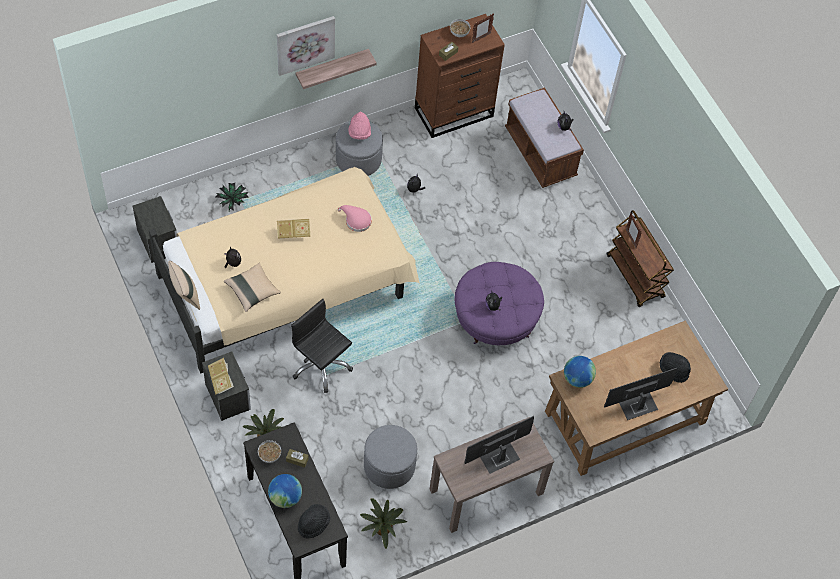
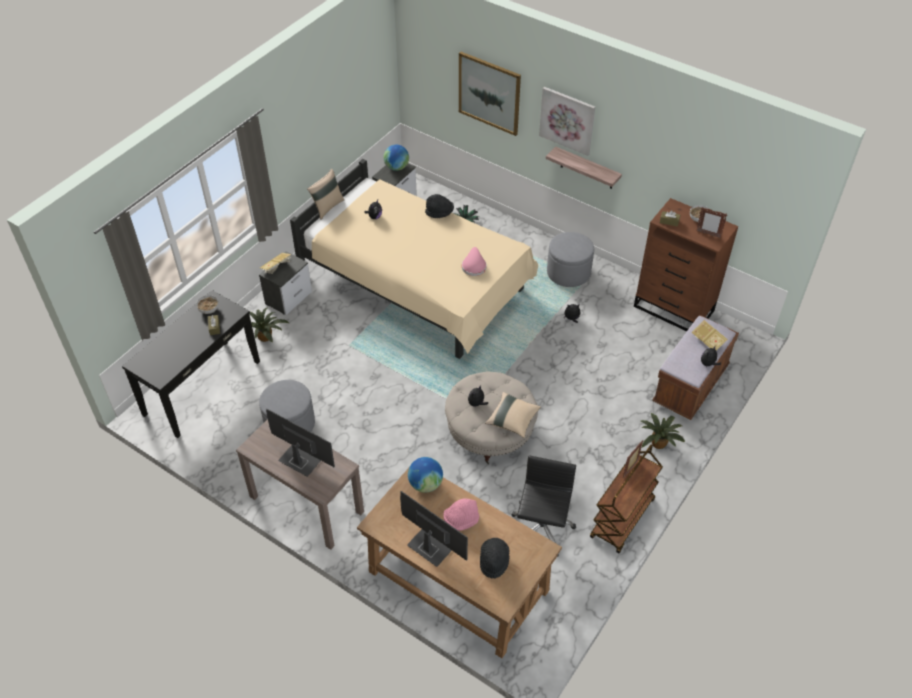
camera: 65 degrees right, 10 degrees down
beige pillow [224,263,281,312] -> beige pillow moved to [485,392,541,438]
globe [268,474,302,508] -> globe moved to [383,145,409,171]
book [277,219,310,239] -> book moved to [691,320,728,351]
black office chair [291,299,353,393] -> black office chair moved to [511,455,576,557]
black hat [298,504,330,538] -> black hat moved to [425,194,454,218]
pink hat [348,112,371,139] -> pink hat moved to [443,498,479,531]
potted plant [360,499,407,549] -> potted plant moved to [641,413,685,449]
purple ottoman [455,262,544,345] -> beige ottoman [445,371,538,464]
none -> picture [459,52,521,136]

